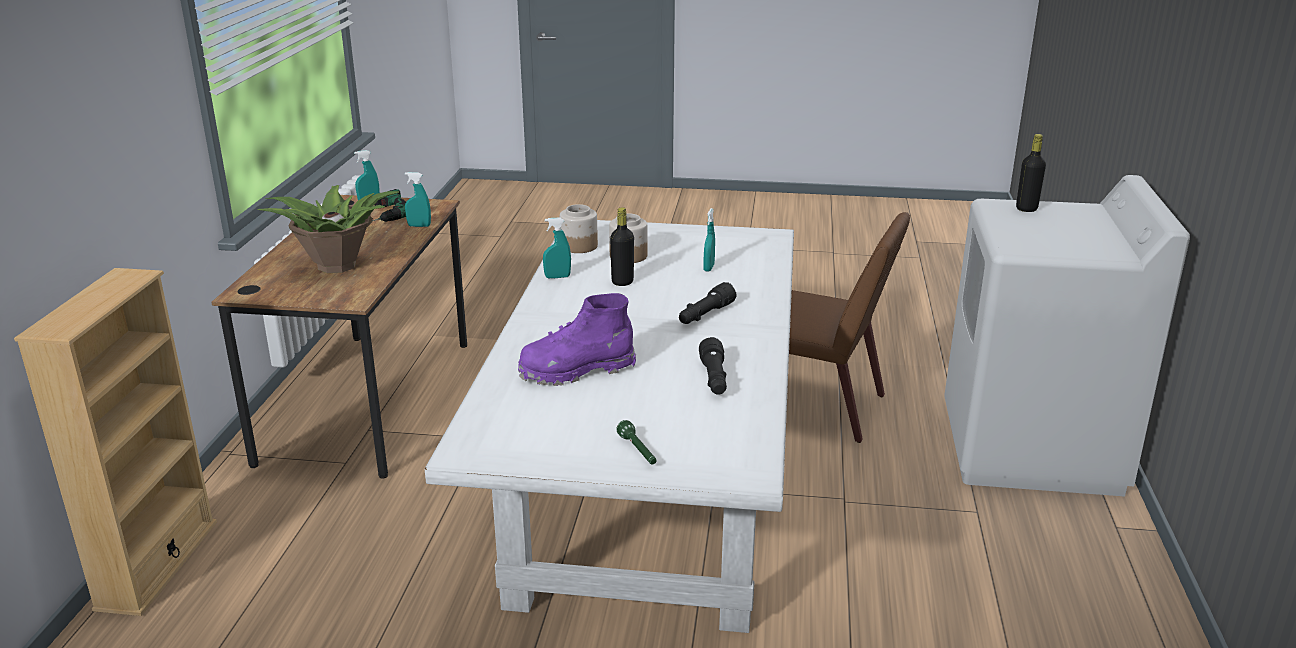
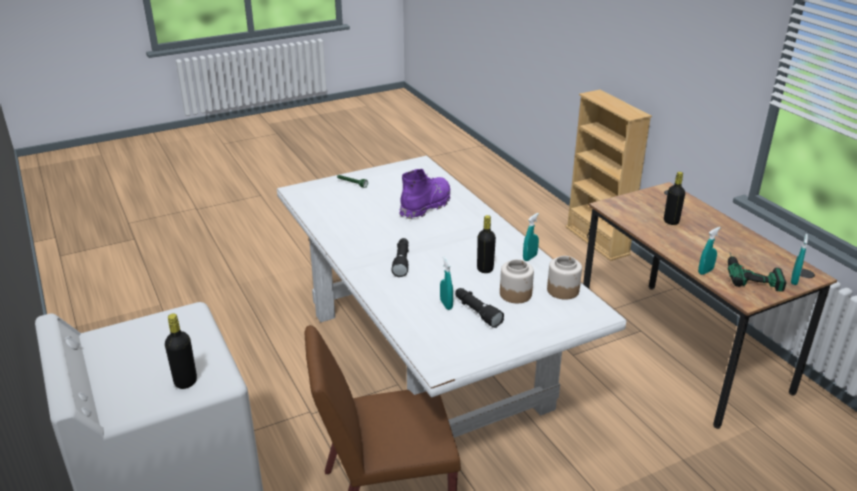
camera: 145 degrees right, 5 degrees up
potted plant [257,185,399,273] -> black bottle [664,172,685,225]
black flashlight [699,337,727,395] -> black flashlight moved to [455,288,504,328]

